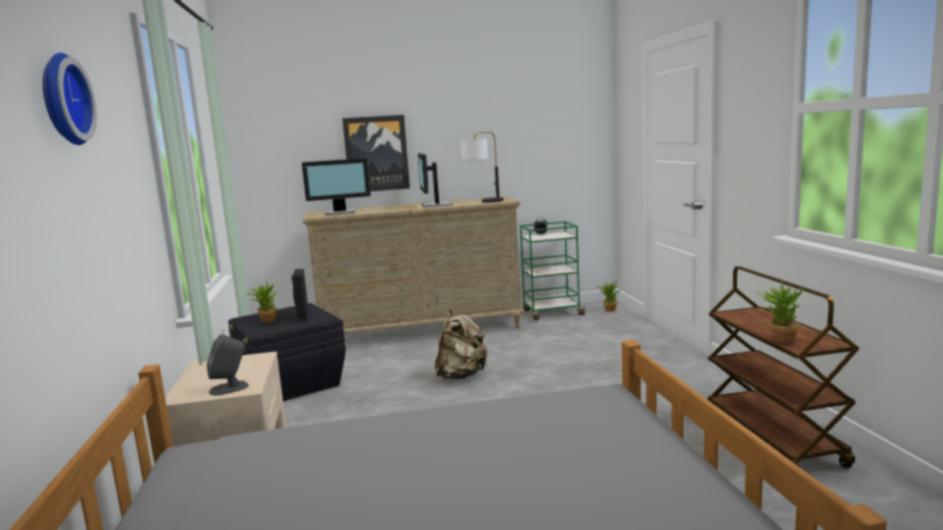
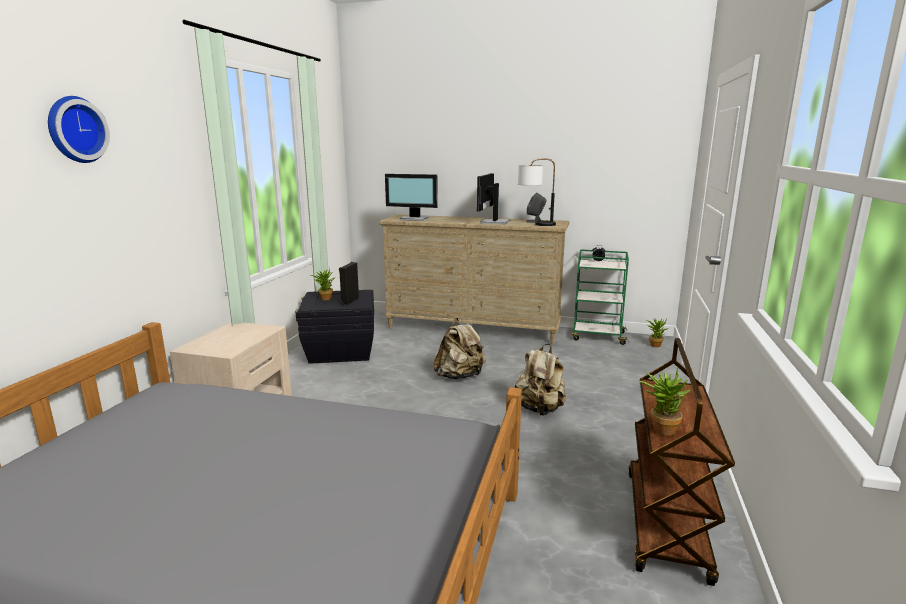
camera: 25 degrees right, 5 degrees up
grey speaker [207,334,249,395] -> grey speaker moved to [526,193,547,223]
picture [342,115,410,192] -> none
none -> beige backpack [515,344,566,415]

